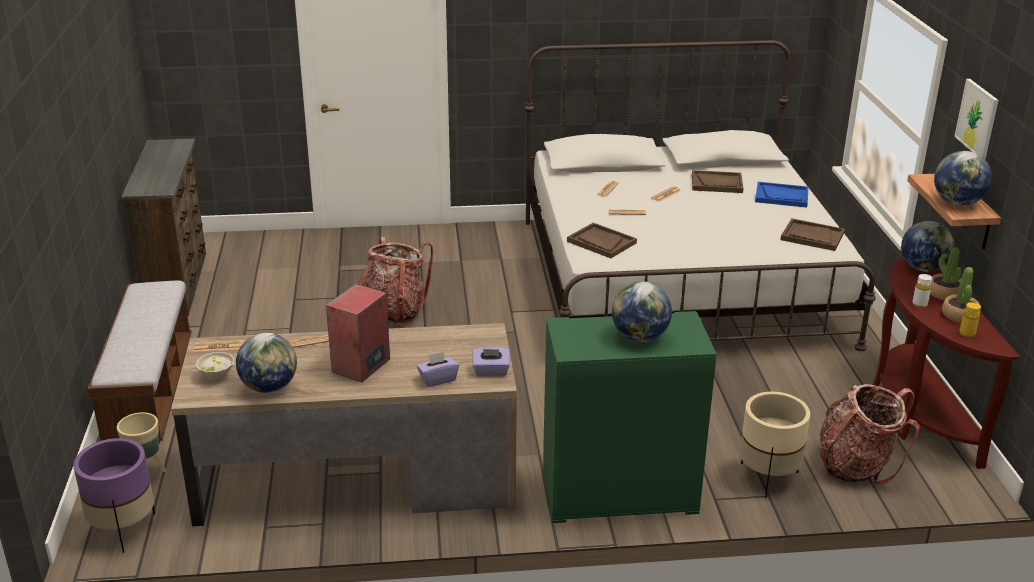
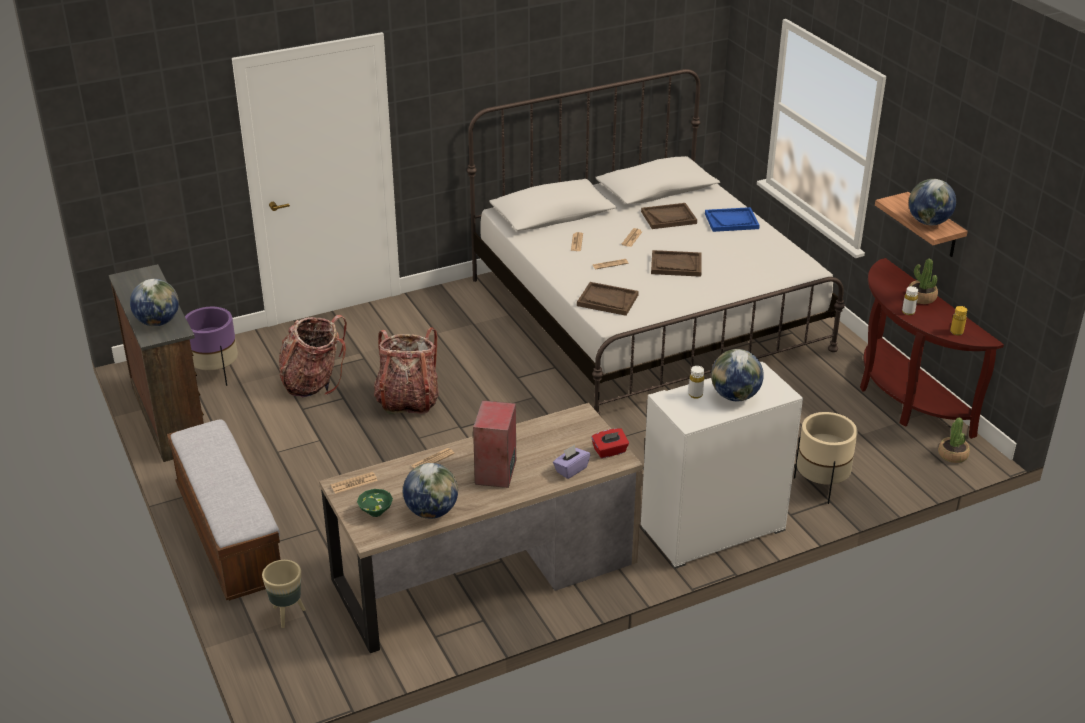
camera: 20 degrees left, 5 degrees up
purple planter [73,438,155,553] -> purple planter moved to [185,307,238,386]
white bowl [196,352,234,380] -> green bowl [357,489,393,517]
purple tissue box [472,347,510,376] -> red tissue box [591,428,629,458]
green cabinet [543,311,717,523] -> white cabinet [641,362,803,569]
brown tray [781,218,845,251] -> brown tray moved to [651,250,702,277]
backpack [820,384,920,486] -> backpack moved to [279,315,347,398]
globe [901,221,954,271] -> globe moved to [130,279,179,326]
potted plant [942,267,981,323] -> potted plant moved to [938,418,970,463]
picture [954,79,999,159] -> none
none -> white bottle [688,366,704,399]

